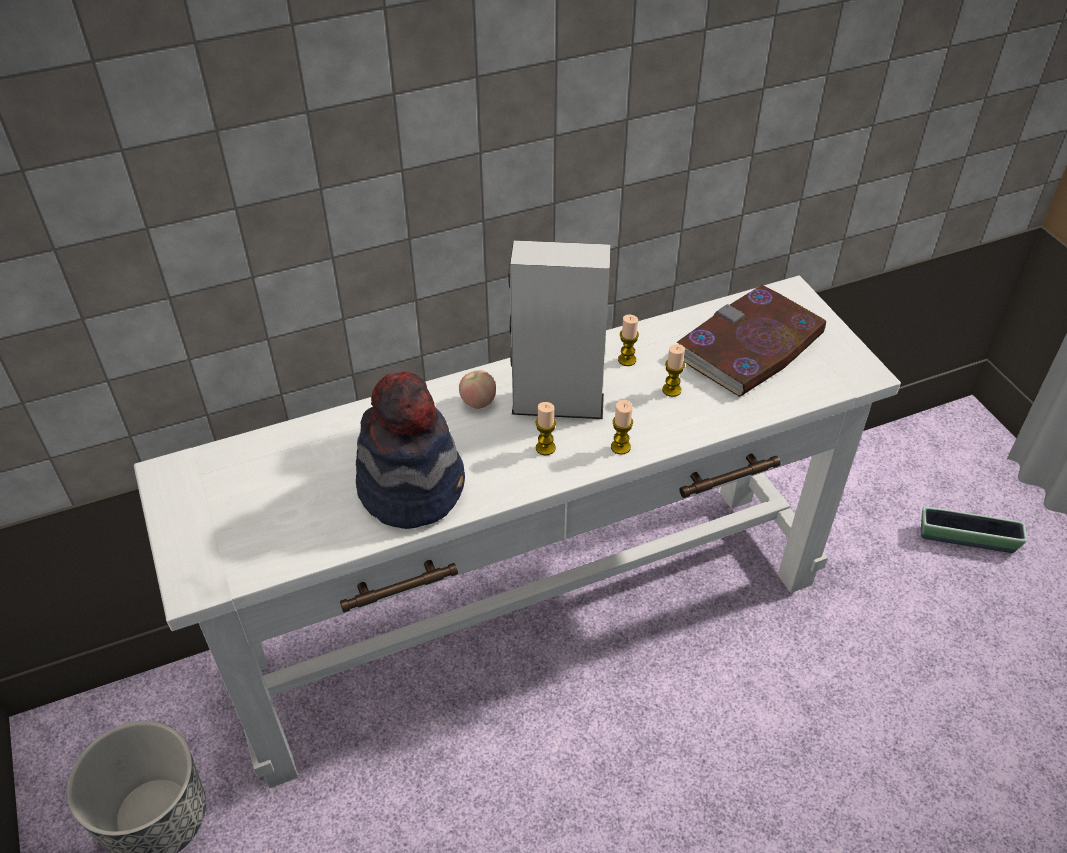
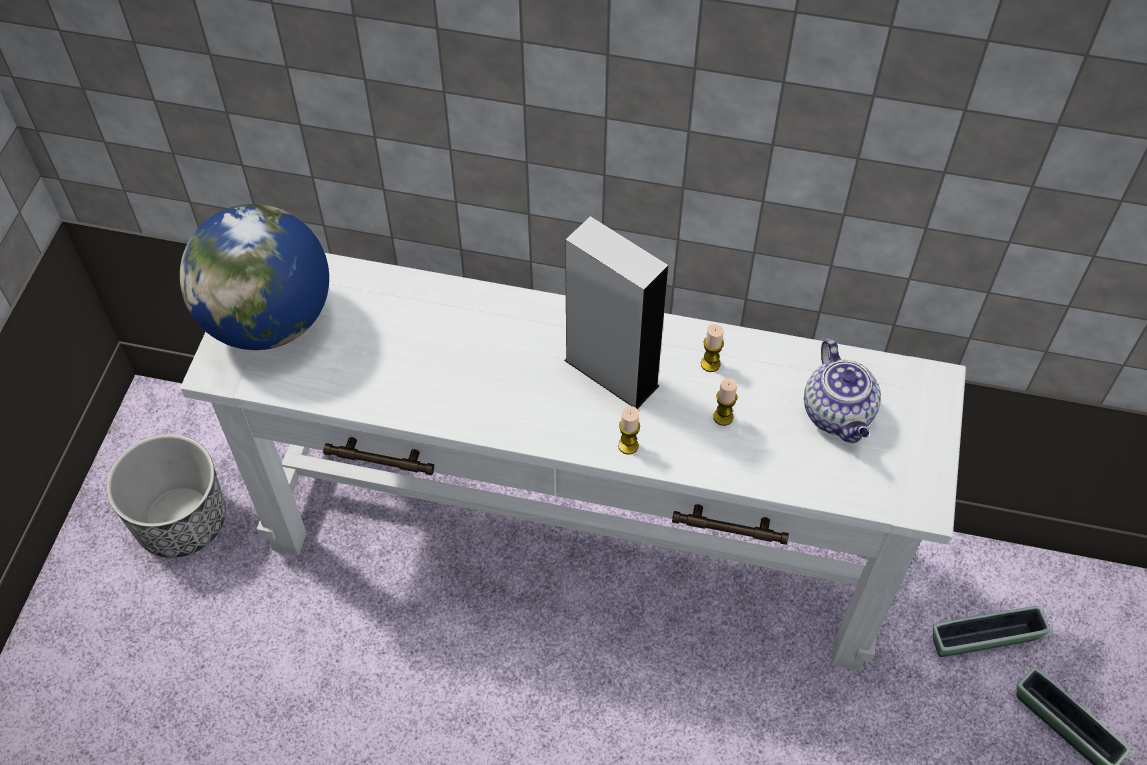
camera: 35 degrees right, 10 degrees up
hat [356,372,465,529] -> none
apple [459,370,496,409] -> none
candle [535,402,556,455] -> none
book [677,285,826,397] -> teapot [804,339,881,443]
none -> globe [180,204,329,350]
none -> planter [933,606,1050,657]

